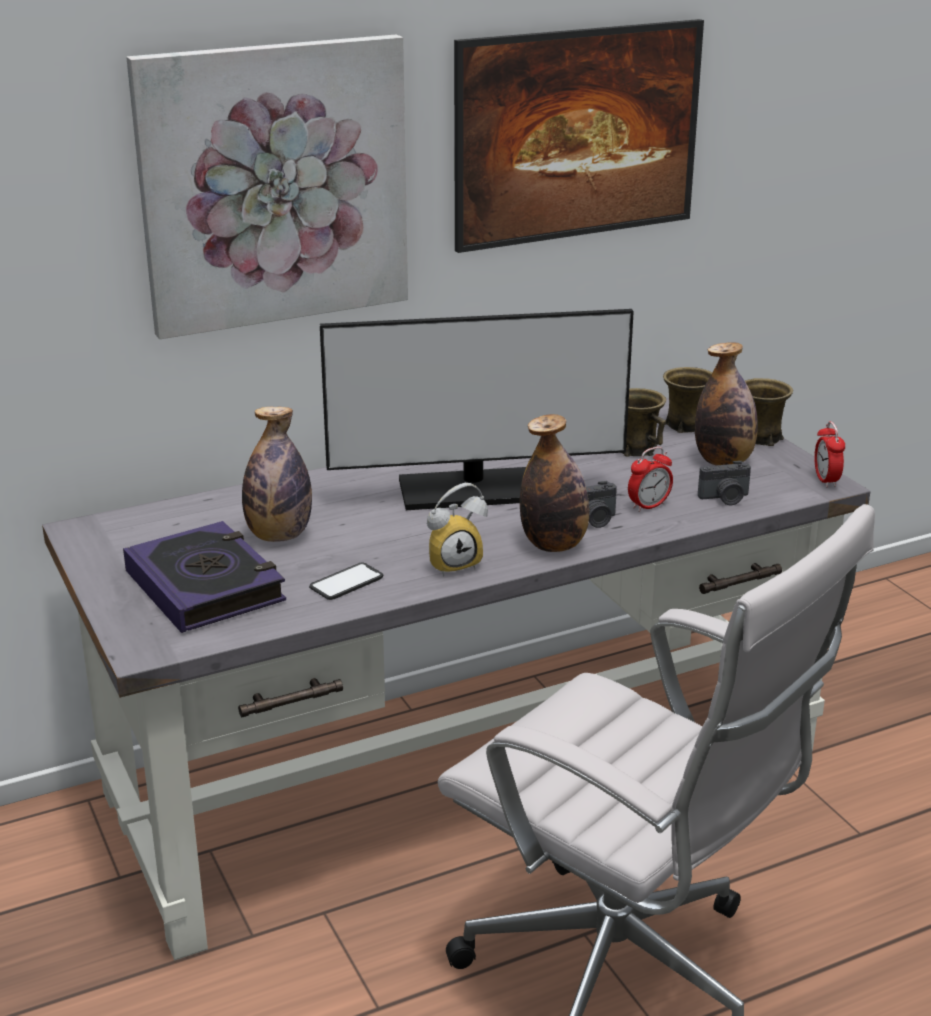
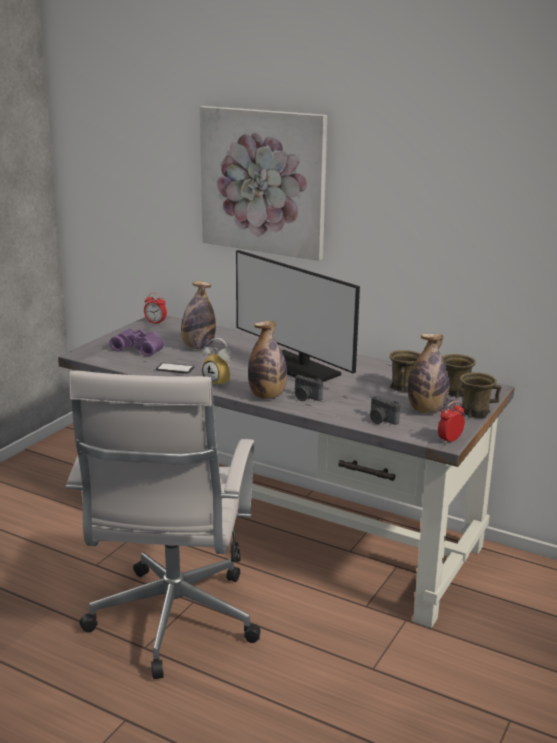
camera: 55 degrees right, 5 degrees down
book [123,521,286,633] -> purple binoculars [110,329,164,357]
picture [454,19,704,253] -> none
alarm clock [628,447,673,512] -> alarm clock moved to [144,293,167,324]

